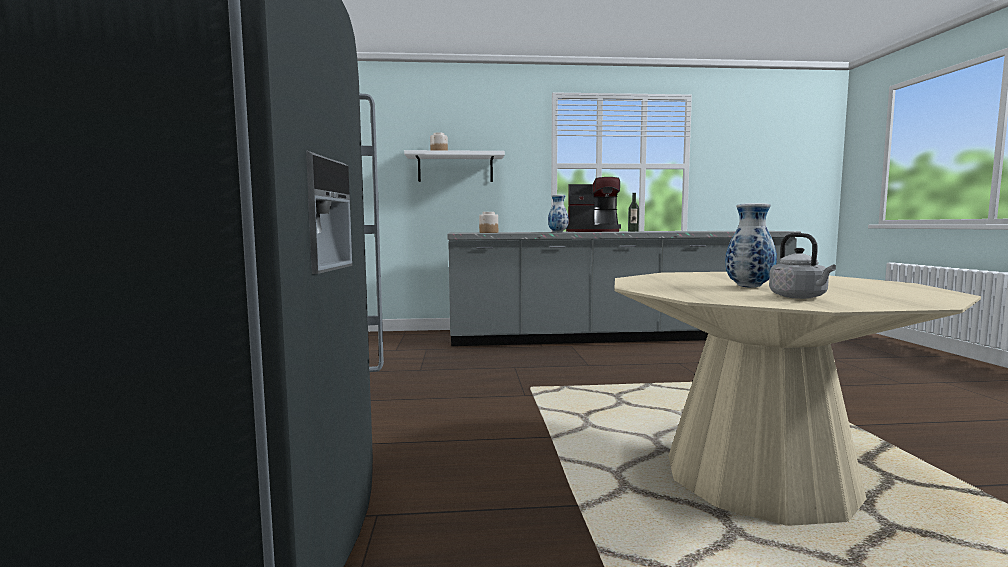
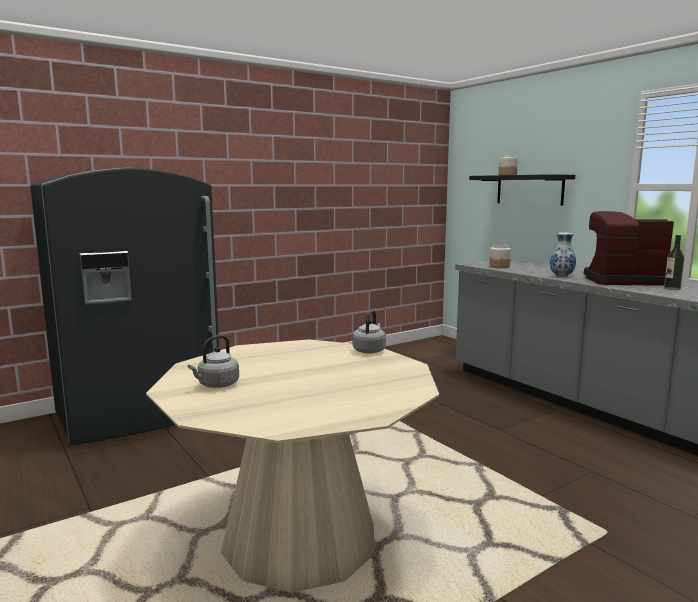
camera: 60 degrees right, 5 degrees up
white shelf [404,150,505,182] -> black shelf [469,174,575,205]
coffee machine [566,177,621,232] -> coffee machine turned 120 degrees clockwise [584,211,674,286]
vase [725,203,777,288] -> none
none -> grey kettle [352,310,386,354]

